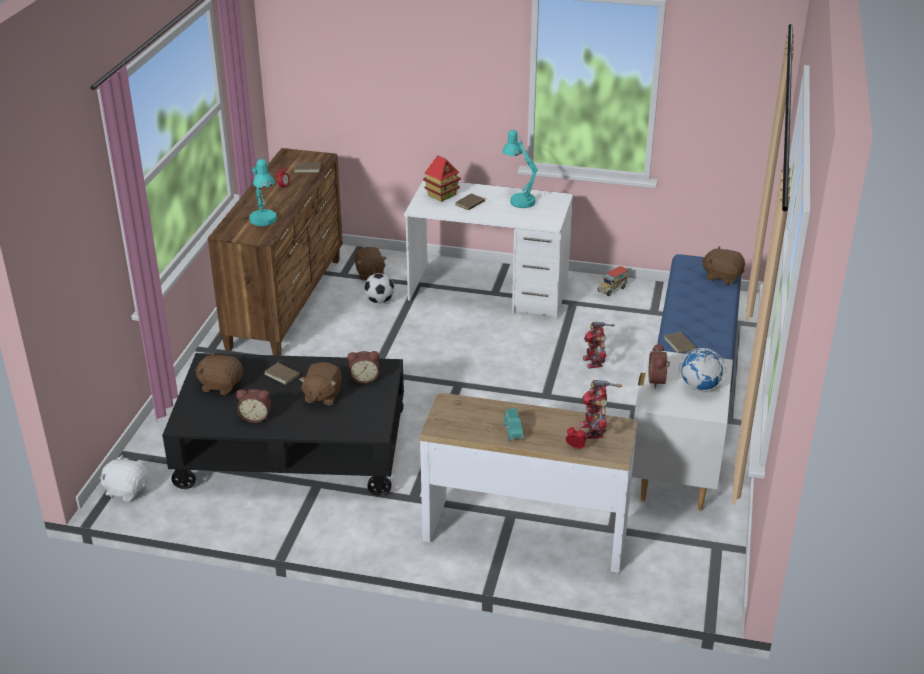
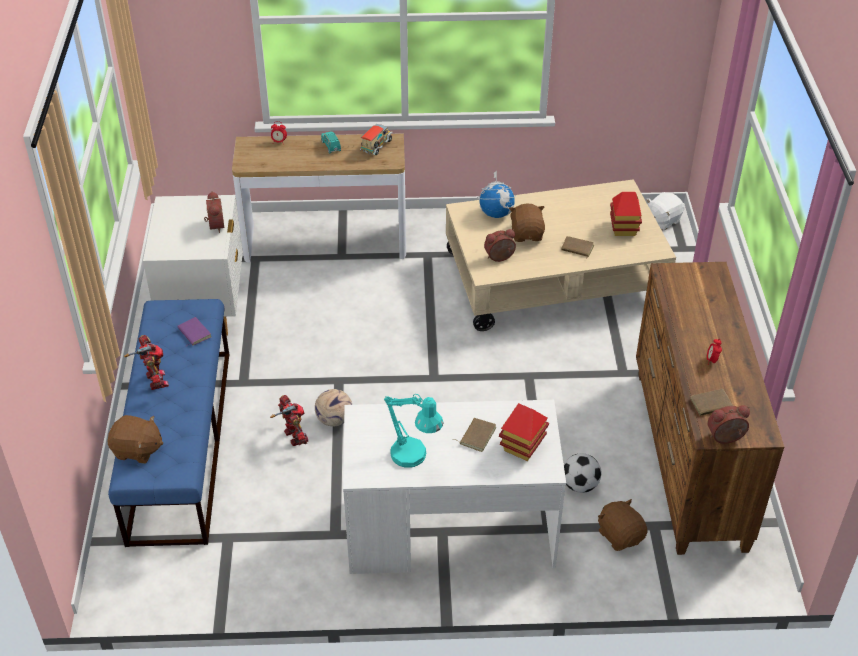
camera: 165 degrees right, 10 degrees up
white plush toy [100,455,149,502] -> white plush toy turned 135 degrees clockwise [646,192,685,230]
black coffee table [162,353,404,496] -> beige coffee table [446,179,676,331]
brown plush toy [195,352,243,395] -> toy house [610,192,642,236]
alarm clock [236,389,271,423] -> alarm clock moved to [707,405,750,444]
turquoise table lamp [249,157,277,226] -> none
toy robot [580,380,622,439] -> toy robot moved to [124,335,169,390]
toy truck [597,266,628,296] -> toy truck moved to [360,124,393,155]
brown book [664,330,696,353] -> purple book [178,317,211,346]
globe [679,348,726,391] -> globe moved to [477,171,516,218]
none -> football [315,389,352,427]

